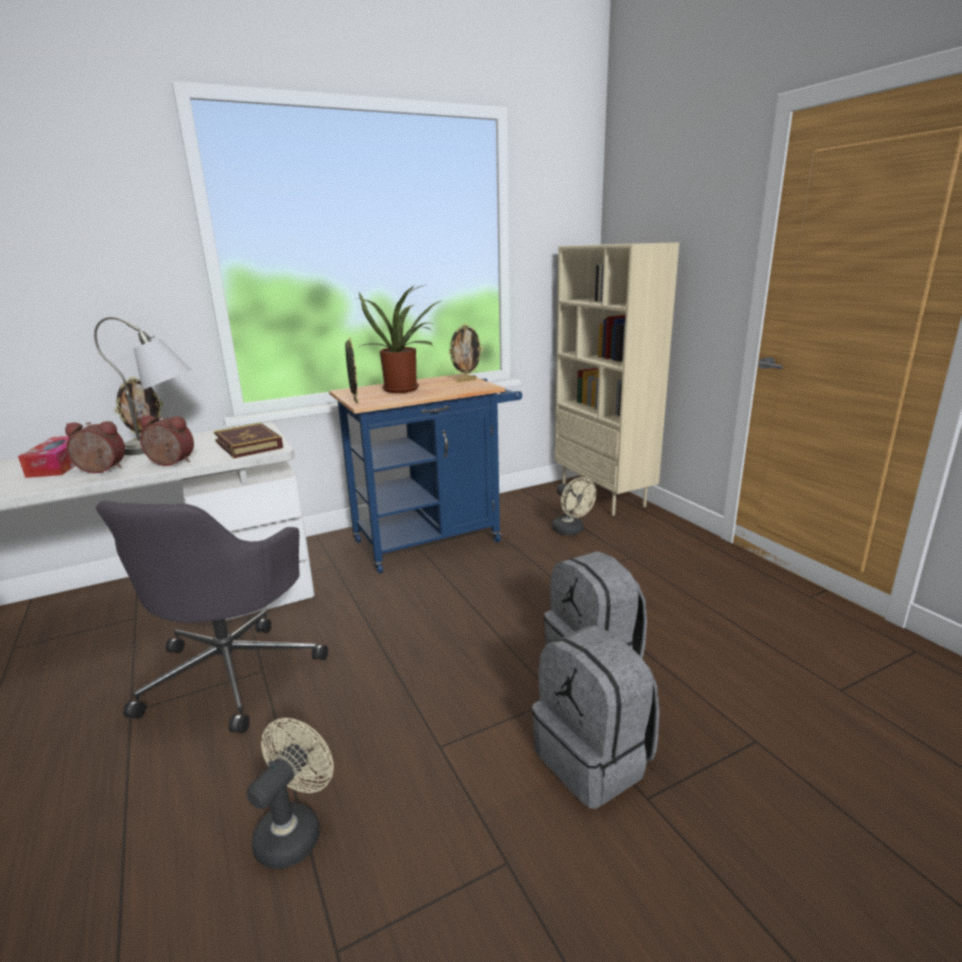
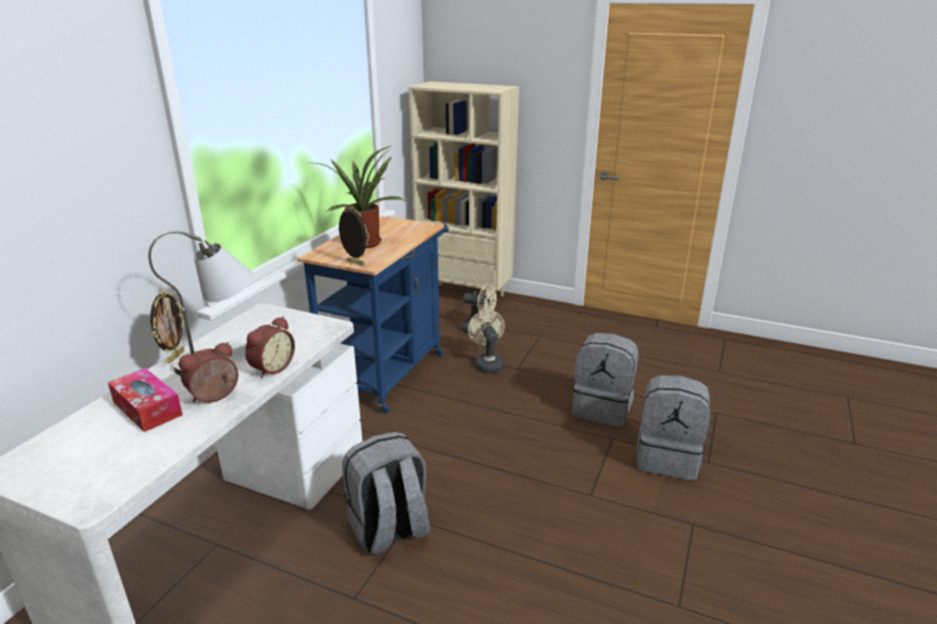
camera: 40 degrees left, 5 degrees up
grey office chair [96,500,328,733] -> grey backpack [342,432,431,556]
alarm clock [140,415,194,466] -> alarm clock turned 150 degrees clockwise [245,316,295,378]
book [214,423,283,458] -> none
beige fan [247,718,334,869] -> beige fan moved to [468,310,505,373]
picture frame [449,324,483,382] -> none

